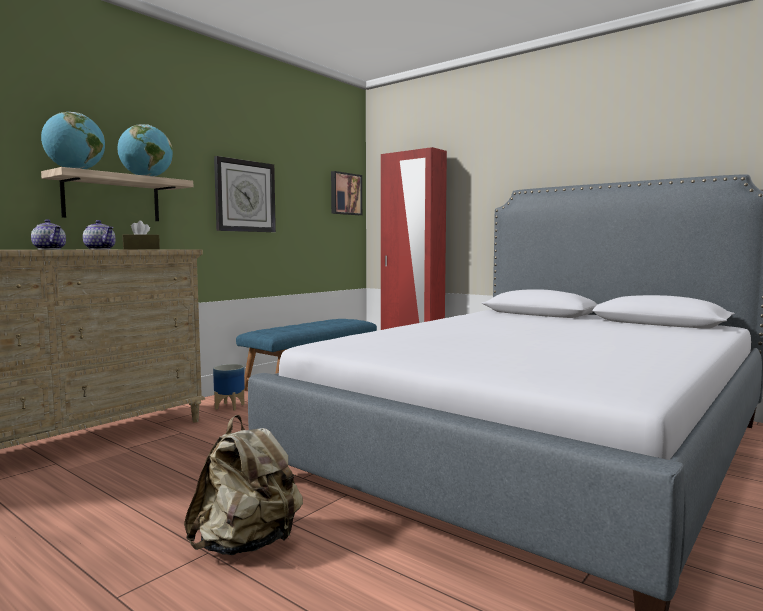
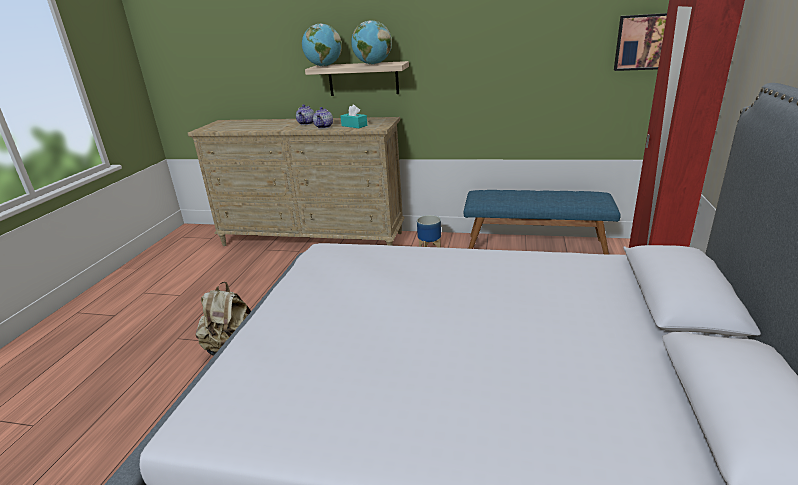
camera: 65 degrees right, 20 degrees up
brown tissue box [122,221,160,249] -> turquoise tissue box [341,105,367,128]
wall clock [214,156,276,232] -> none

